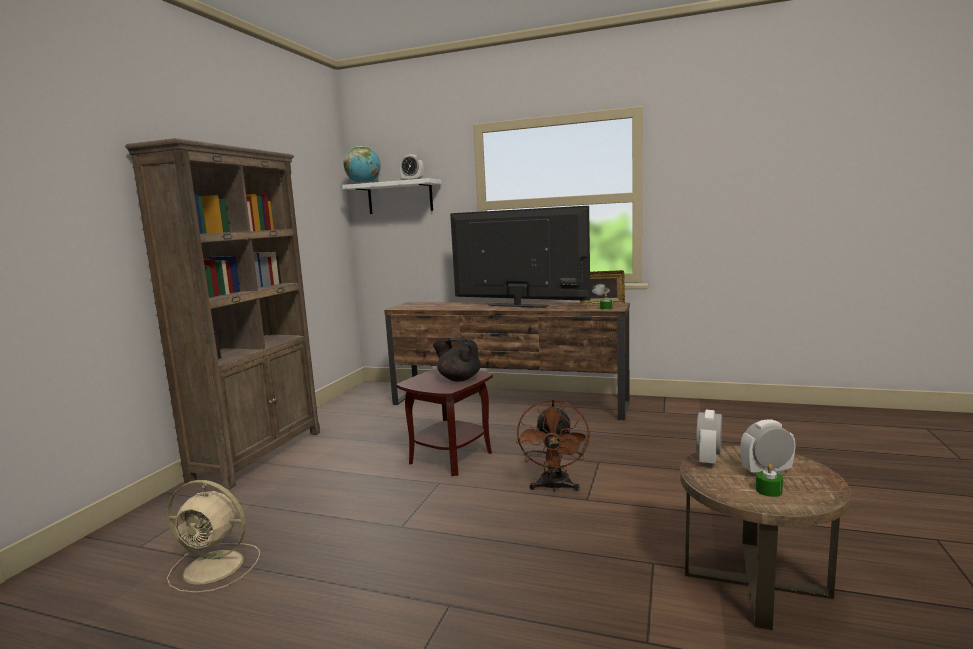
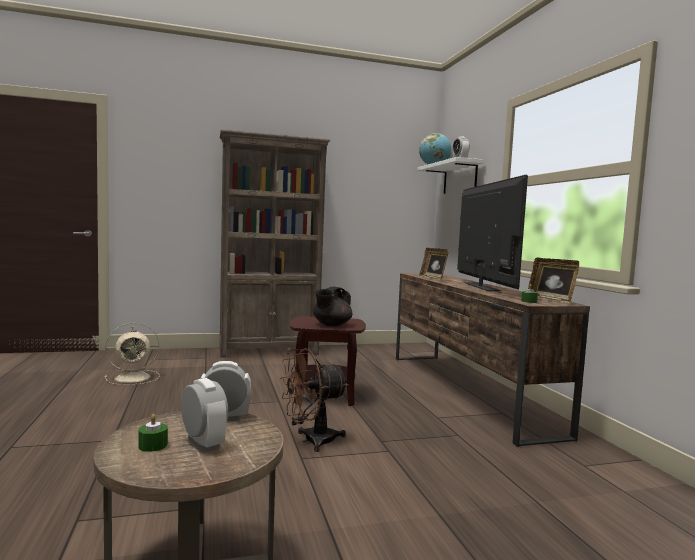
camera: 55 degrees right, 5 degrees down
beige fan [167,480,260,593] -> beige fan turned 90 degrees counterclockwise [105,323,160,385]
black teapot [433,337,481,382] -> black teapot turned 135 degrees counterclockwise [313,287,352,326]
none -> picture frame [419,248,449,281]

